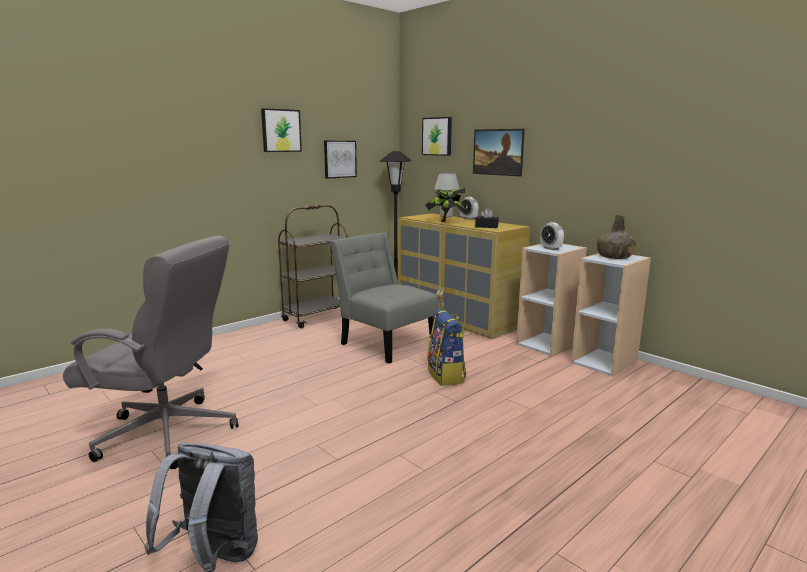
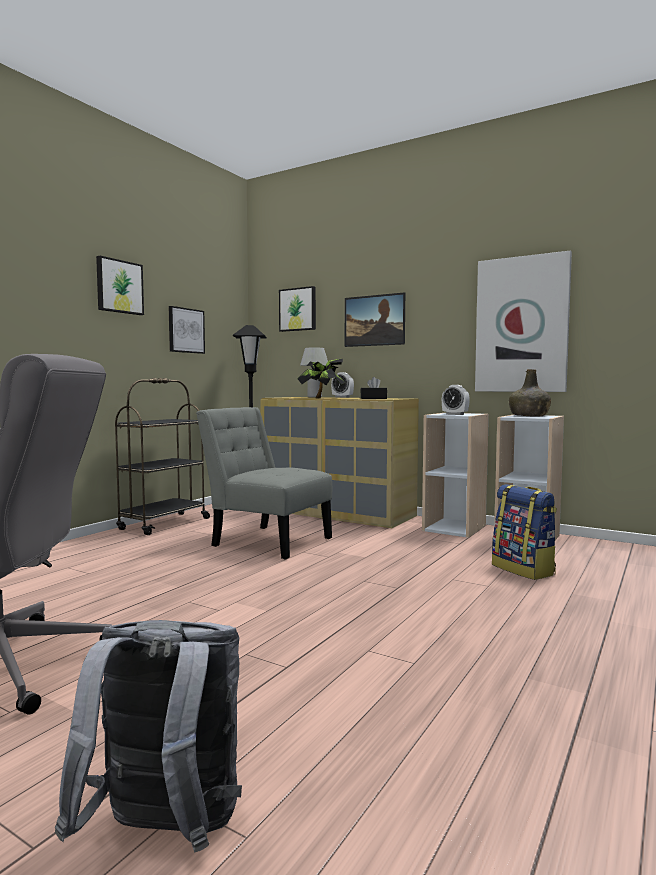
camera: 15 degrees left, 10 degrees down
backpack [427,309,466,386] -> backpack moved to [492,484,557,580]
none -> picture [475,251,572,392]

